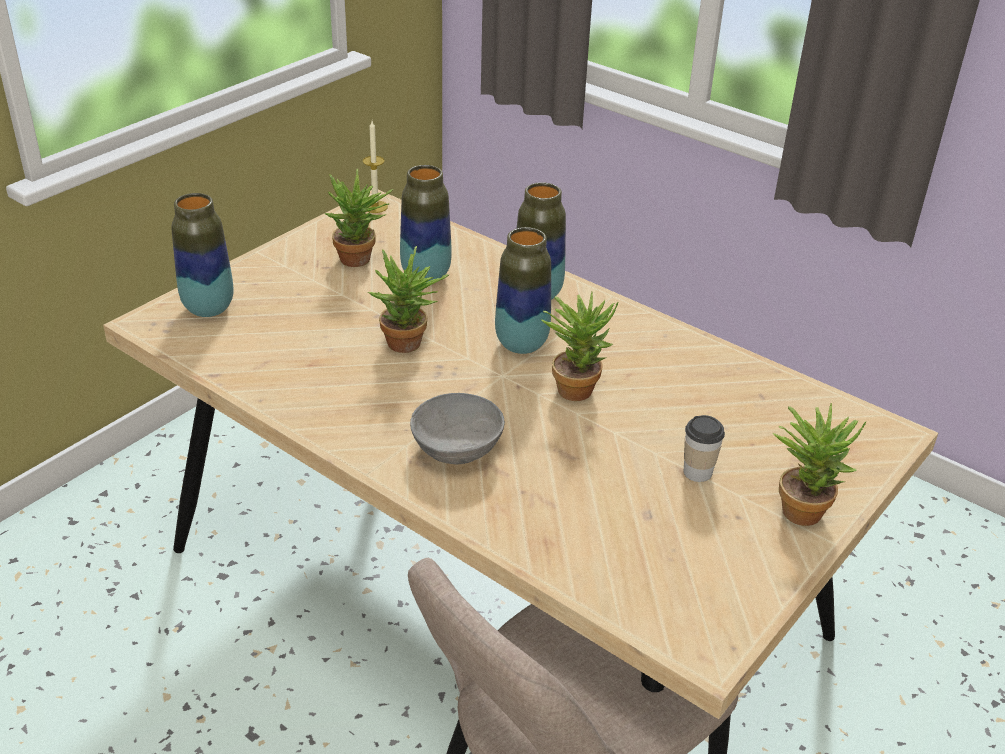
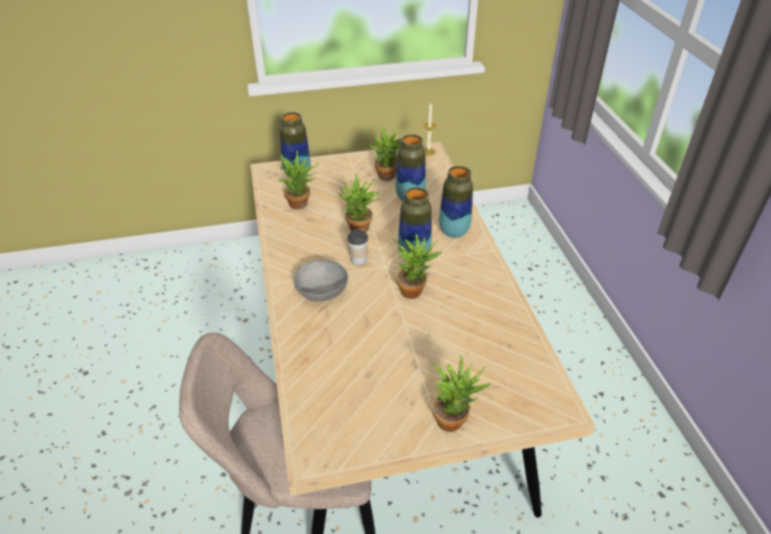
camera: 40 degrees right, 5 degrees up
cup [684,415,725,482] -> cup moved to [347,229,368,265]
none -> potted plant [278,150,319,209]

